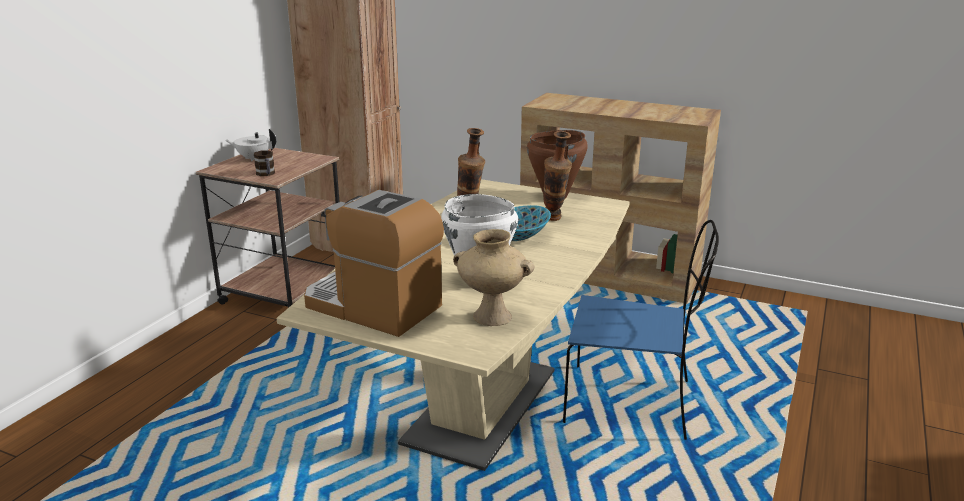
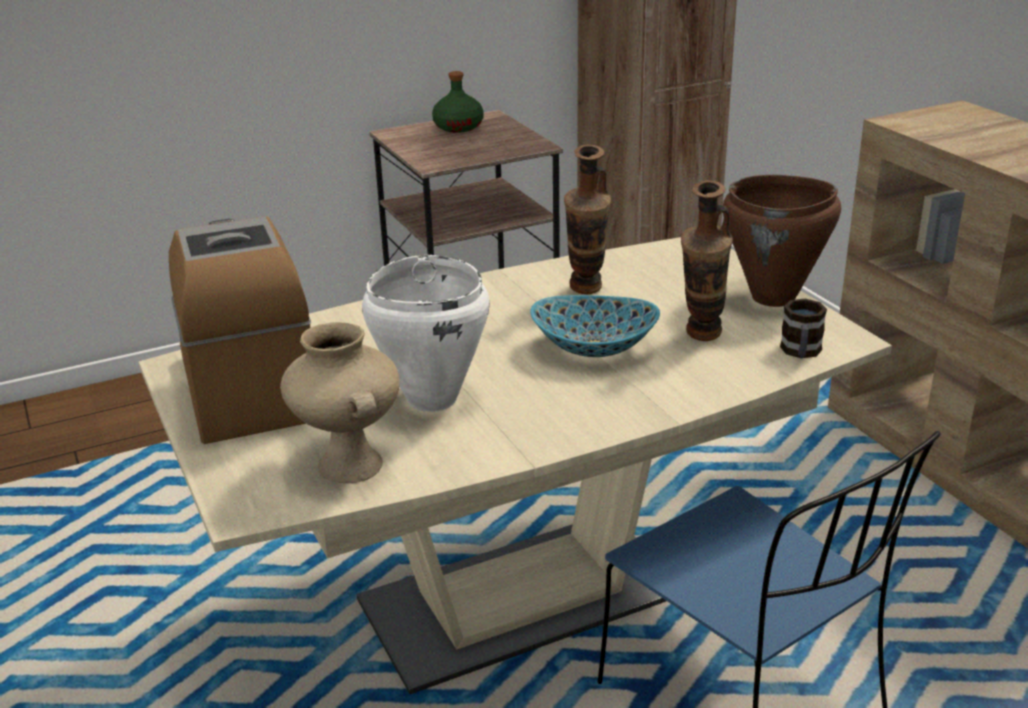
camera: 40 degrees right, 5 degrees up
white teapot [225,129,276,161] -> green bottle [432,71,484,133]
mug [254,150,275,176] -> mug moved to [780,299,827,358]

